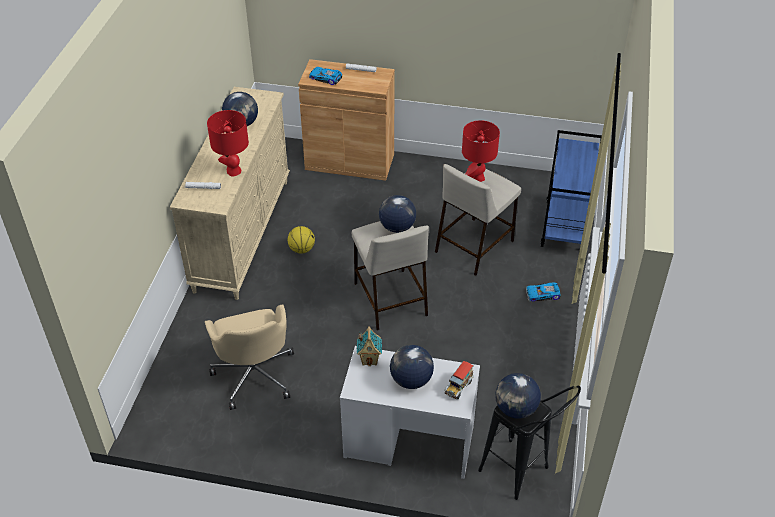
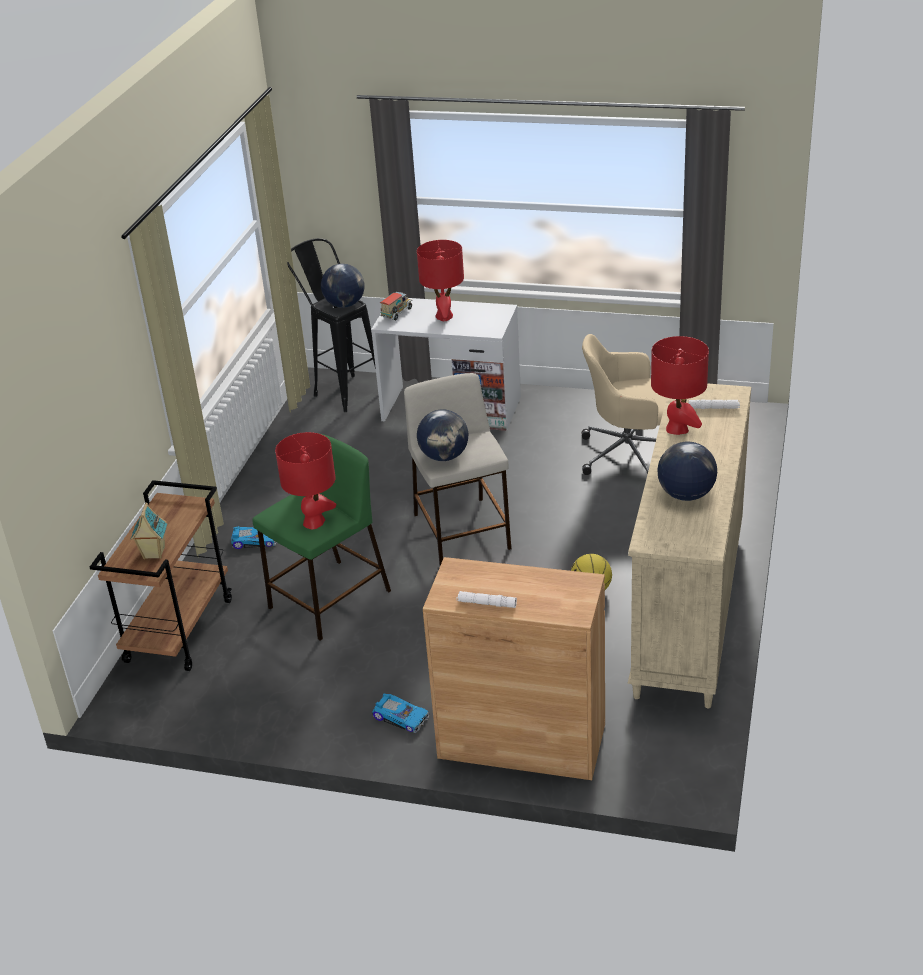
camera: 175 degrees left, 10 degrees down
beige office chair [205,304,294,410] -> beige office chair turned 75 degrees counterclockwise [582,334,666,475]
toy car [309,67,342,85] -> toy car moved to [372,694,429,733]
toy house [357,326,382,366] -> toy house moved to [131,502,167,559]
globe [390,345,434,389] -> red table lamp [417,240,464,321]
beige stool [435,164,521,276] -> green stool [252,433,391,640]
blue cart [541,130,602,247] -> brown cart [90,480,232,671]

